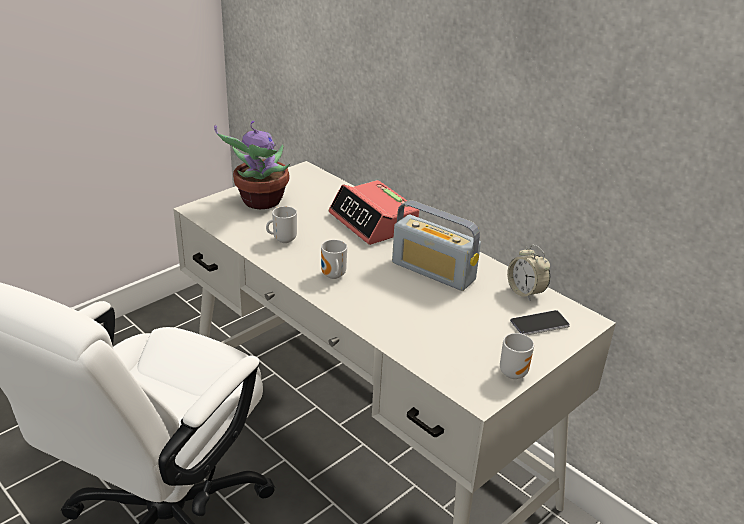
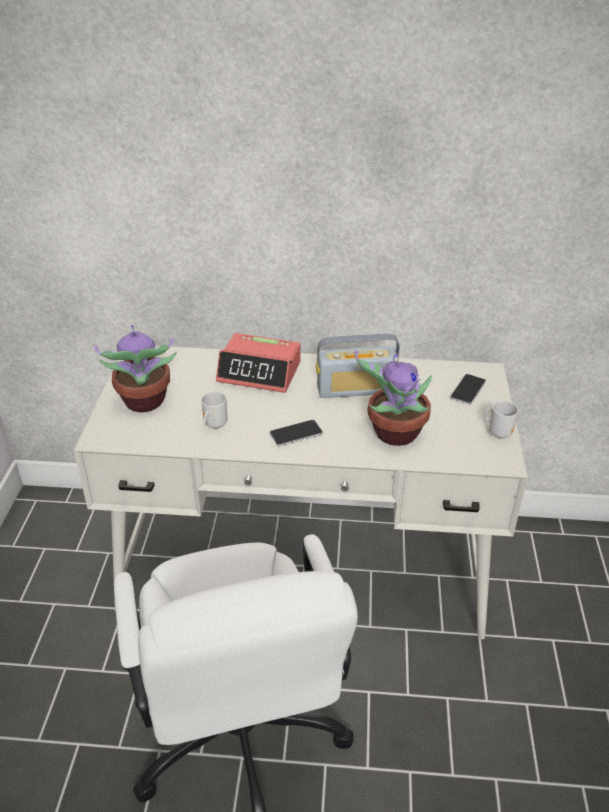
camera: 40 degrees left, 5 degrees up
mug [321,240,347,279] -> phone [270,420,323,446]
alarm clock [507,244,550,301] -> none
none -> potted plant [354,350,432,446]

